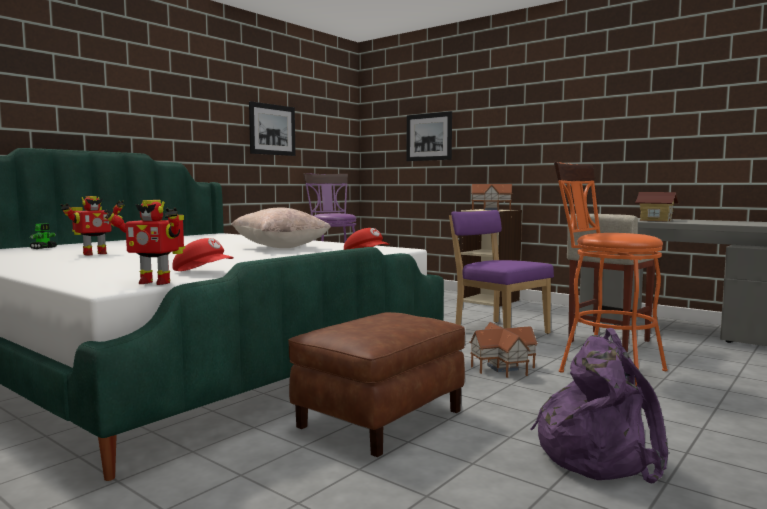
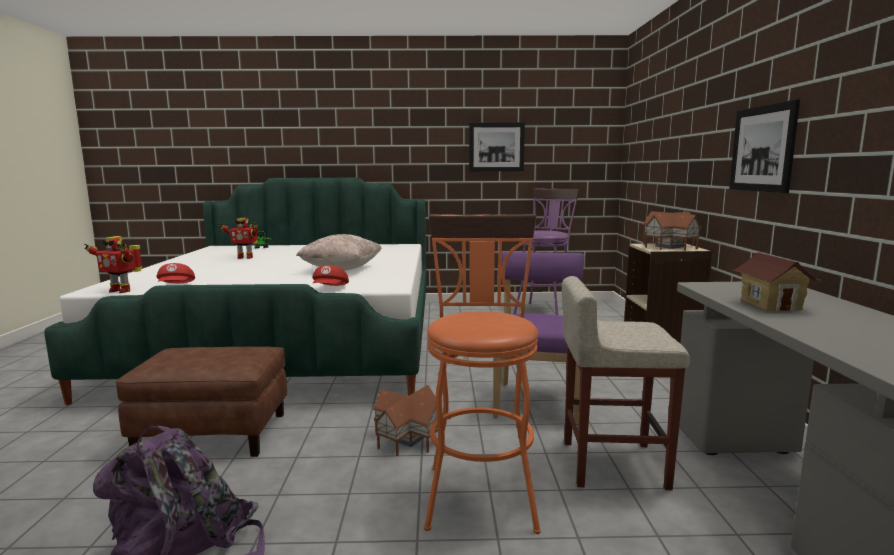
camera: 50 degrees right, 5 degrees up
toy robot [104,200,185,285] -> toy robot turned 45 degrees counterclockwise [84,236,142,293]
picture [406,111,452,161] -> picture moved to [729,99,800,193]

